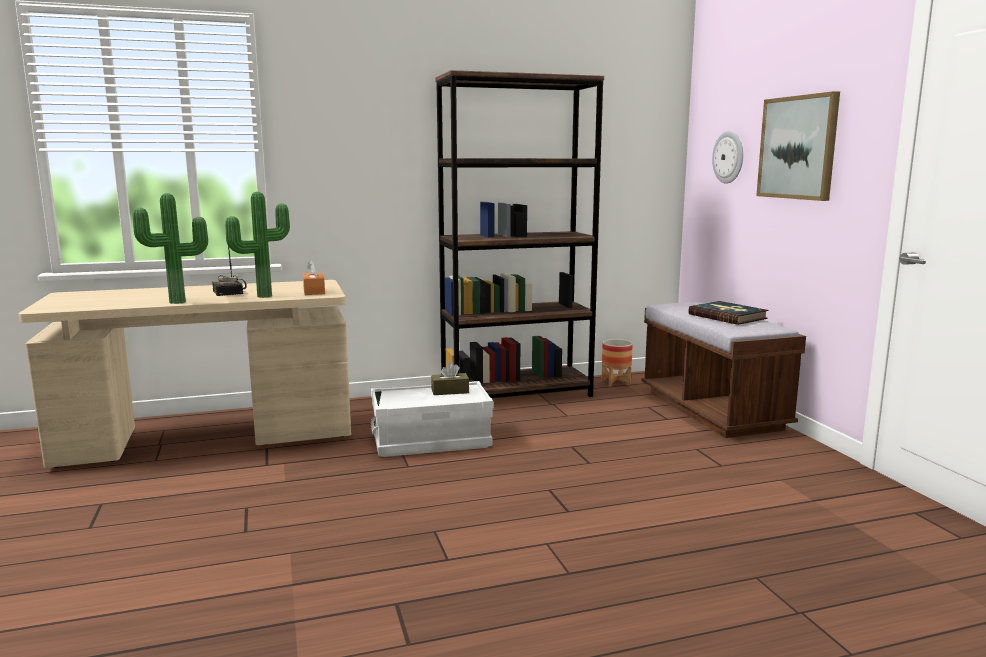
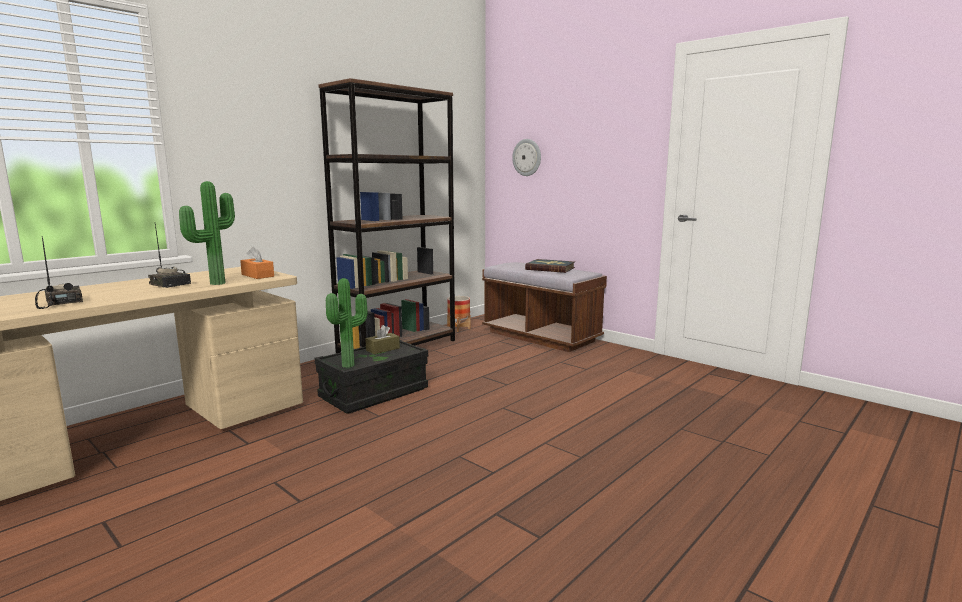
camera: 30 degrees left, 0 degrees up
potted plant [133,193,208,304] -> potted plant moved to [326,278,368,368]
white storage box [371,381,493,457] -> black storage box [315,339,428,414]
picture [756,91,840,201] -> none
none -> radio [35,236,83,309]

